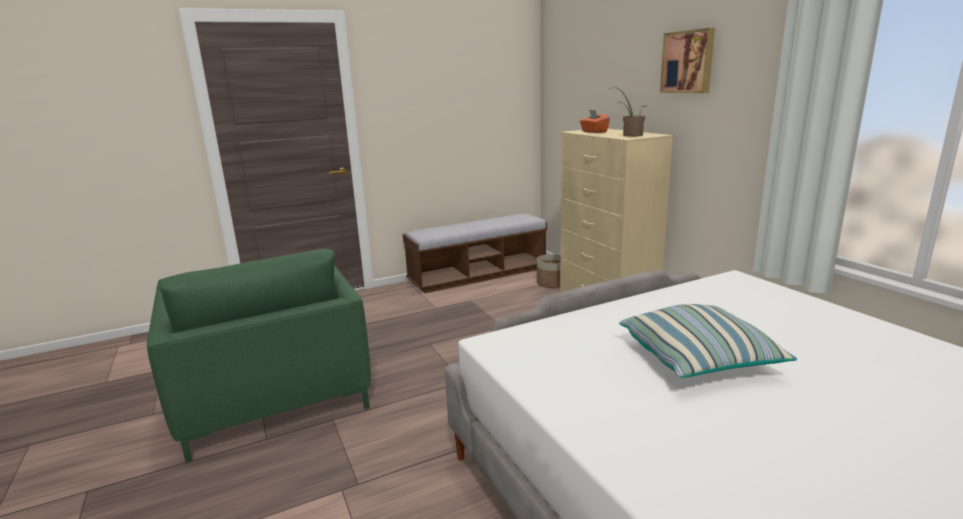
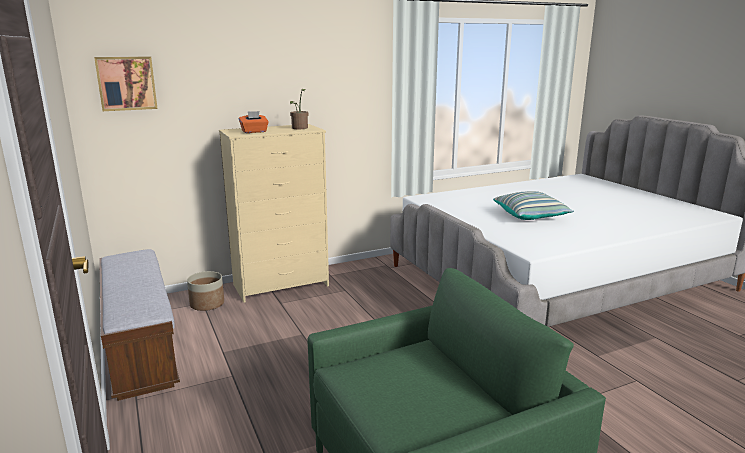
camera: 90 degrees left, 0 degrees up
picture [660,28,715,93] -> picture moved to [94,56,158,111]

